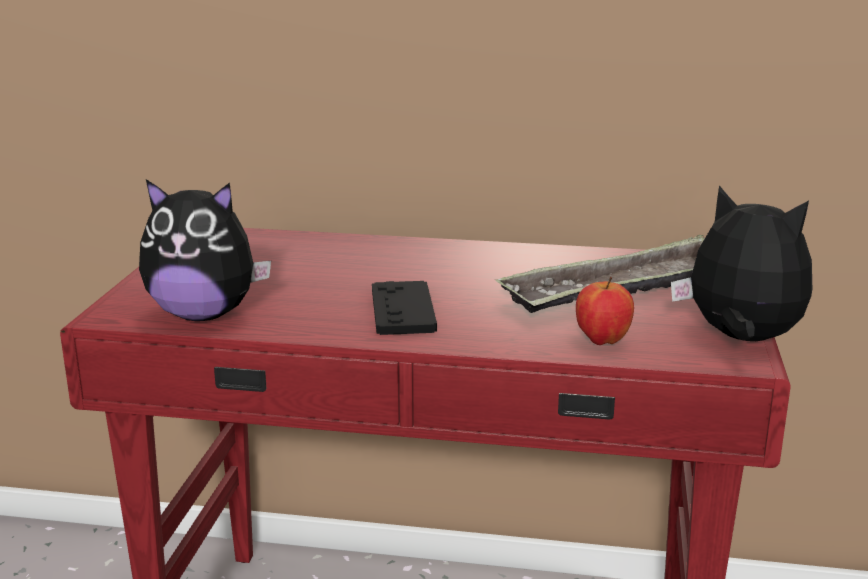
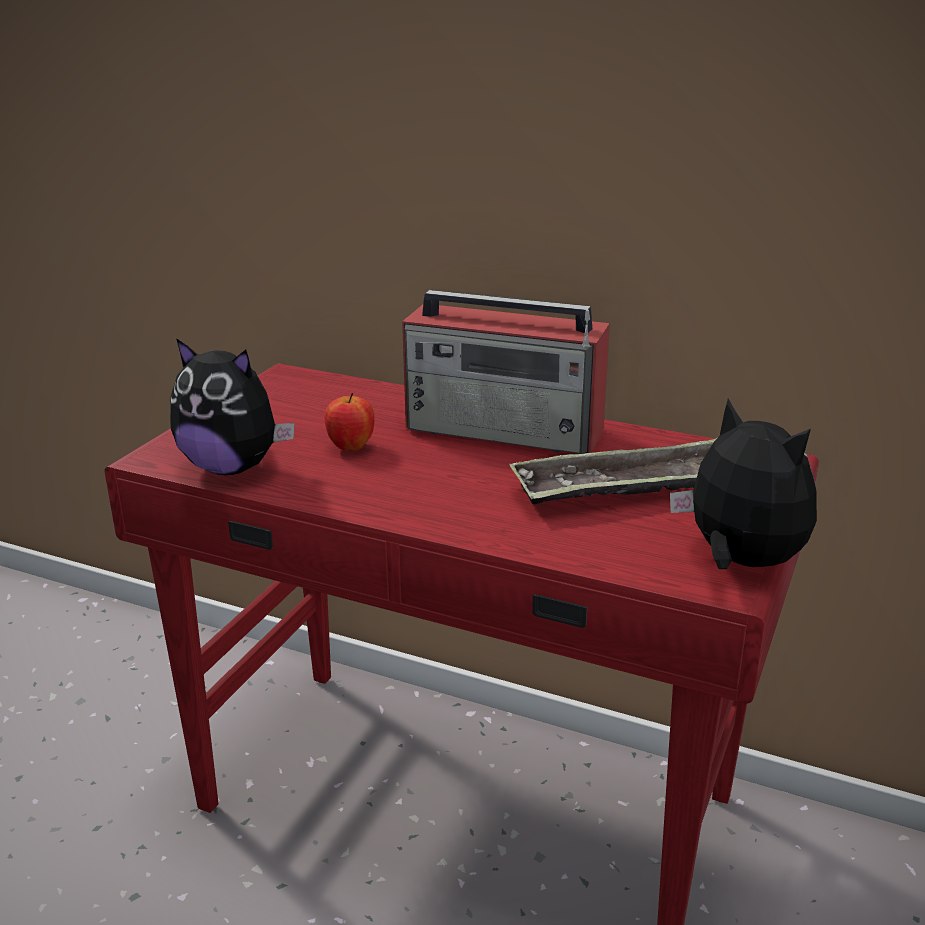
camera: 15 degrees right, 5 degrees up
black game controller [372,281,437,335] -> none
apple [576,277,634,345] -> apple moved to [325,393,375,451]
none -> radio [402,290,610,454]

